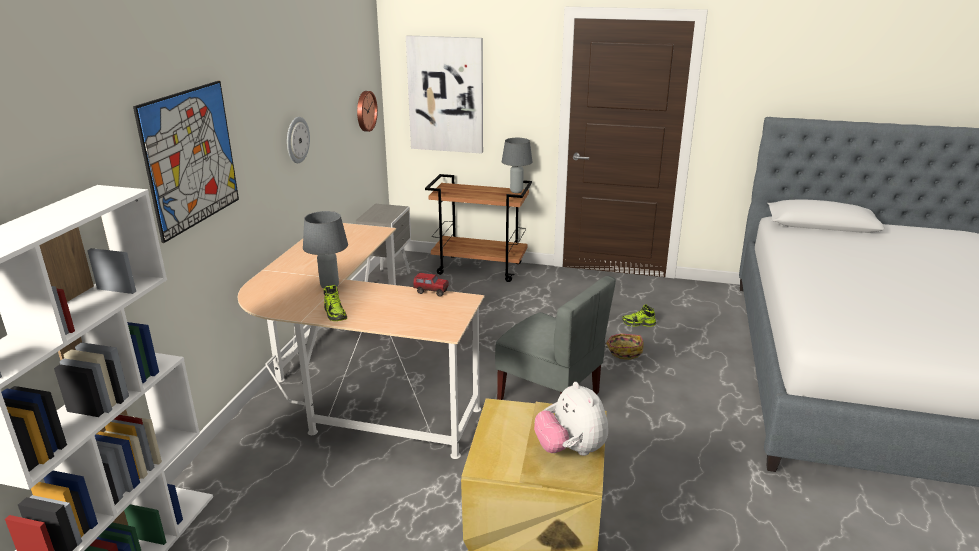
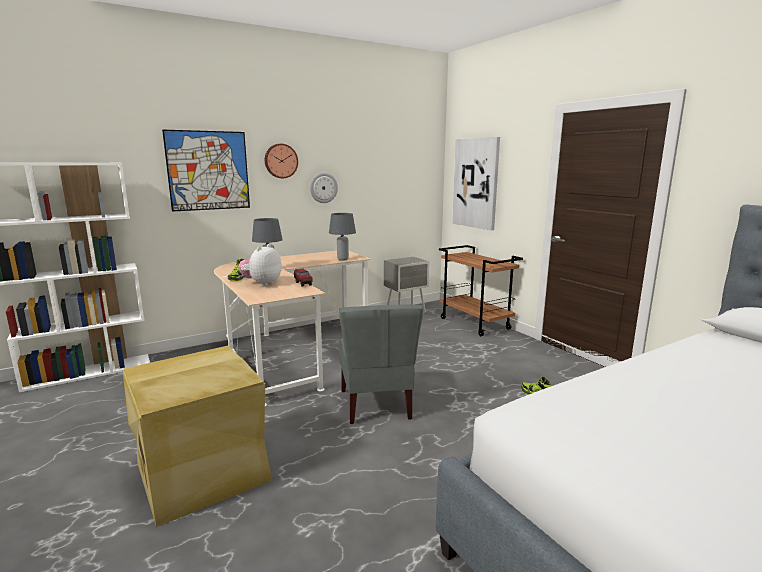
camera: 45 degrees right, 10 degrees down
wall clock [357,91,378,132] -> wall clock moved to [265,144,298,178]
grey table lamp [502,138,532,193] -> grey table lamp moved to [329,213,356,261]
plush toy [534,382,608,456] -> plush toy moved to [238,244,282,286]
basket [605,333,644,360] -> none

